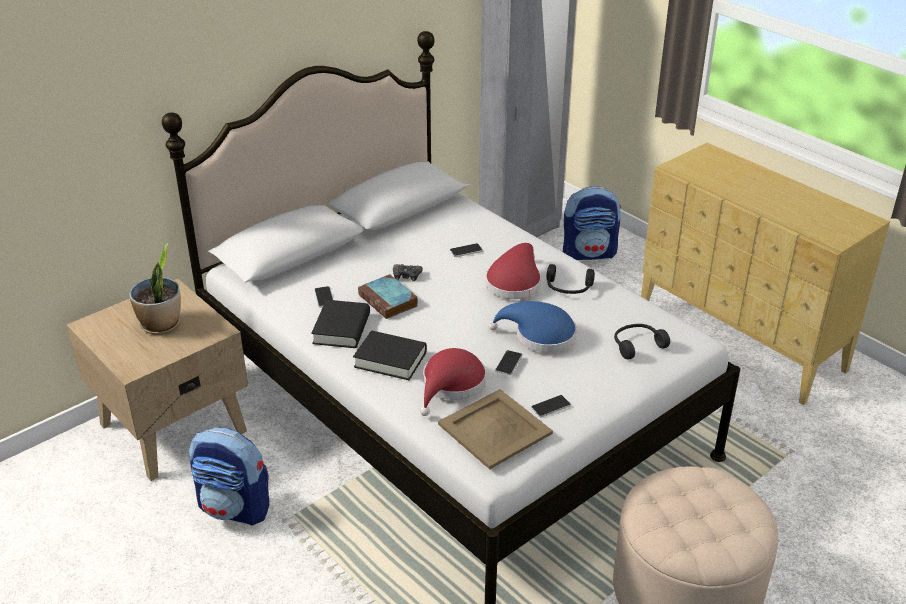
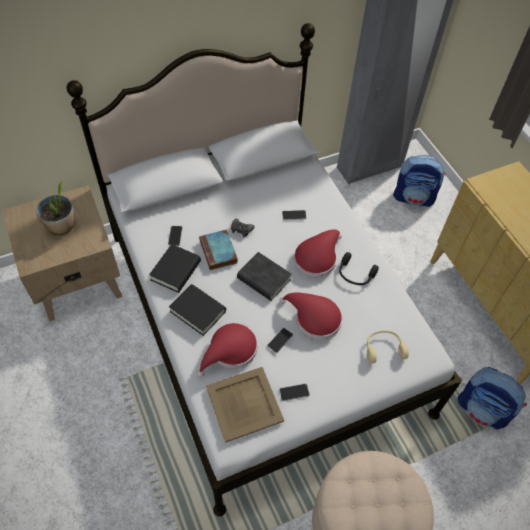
camera: 15 degrees right, 20 degrees up
backpack [189,427,269,526] -> backpack moved to [458,367,527,430]
blue hat [489,301,576,353] -> red hat [279,293,342,340]
black headphones [614,324,670,359] -> beige headphones [367,330,409,363]
none -> black book [237,252,292,301]

